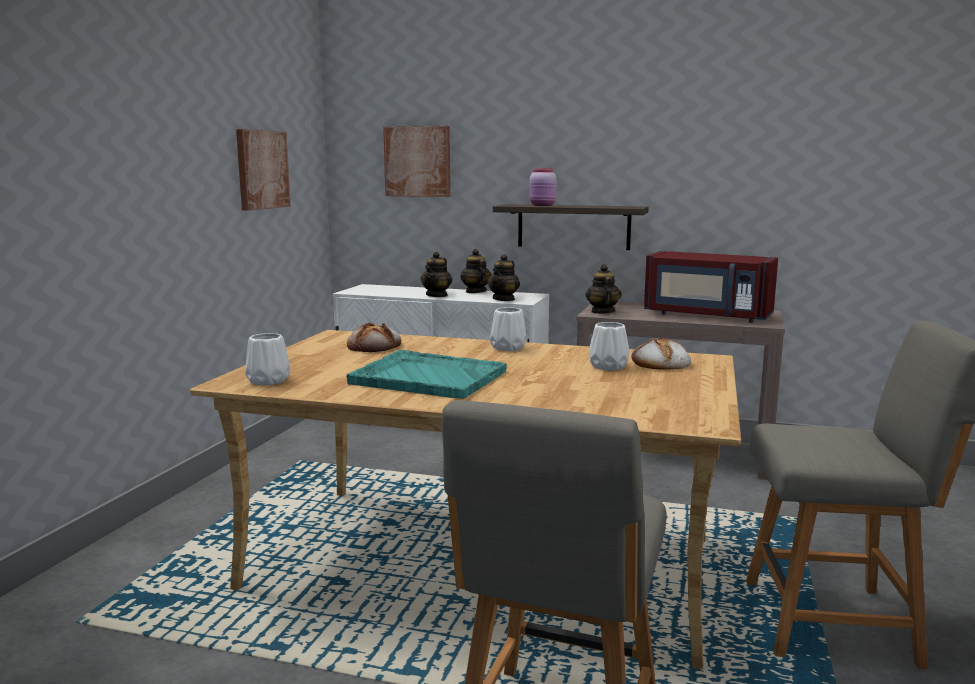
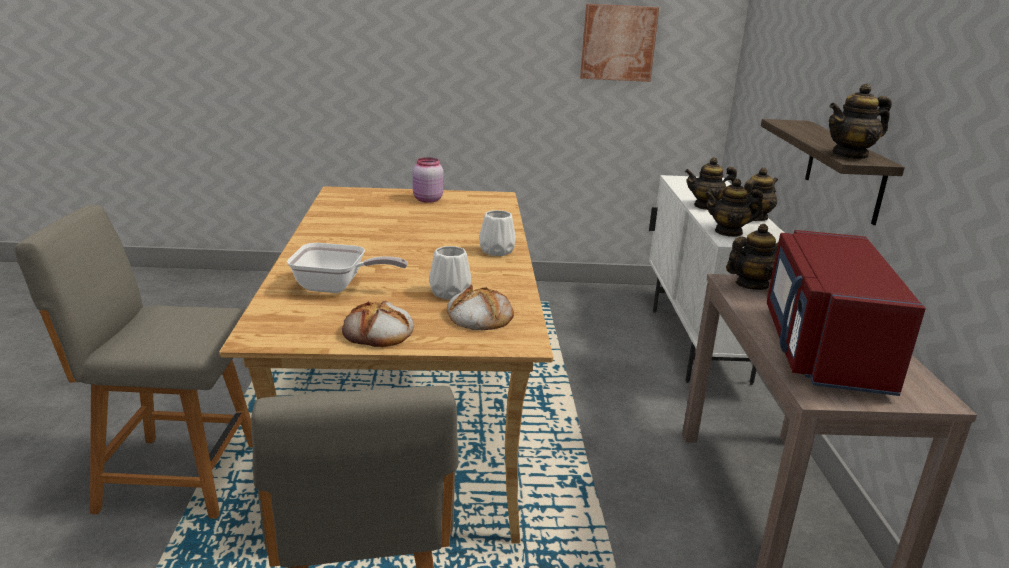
camera: 70 degrees right, 10 degrees up
white vase [245,333,290,385] -> none
turquoise tray [346,350,507,399] -> none
bread [347,322,401,352] -> bread moved to [342,301,414,347]
picture [383,126,450,197] -> none
pink jar [529,168,557,206] -> pink jar moved to [413,157,444,203]
none -> frying pan [287,243,408,293]
none -> teapot [829,84,892,160]

